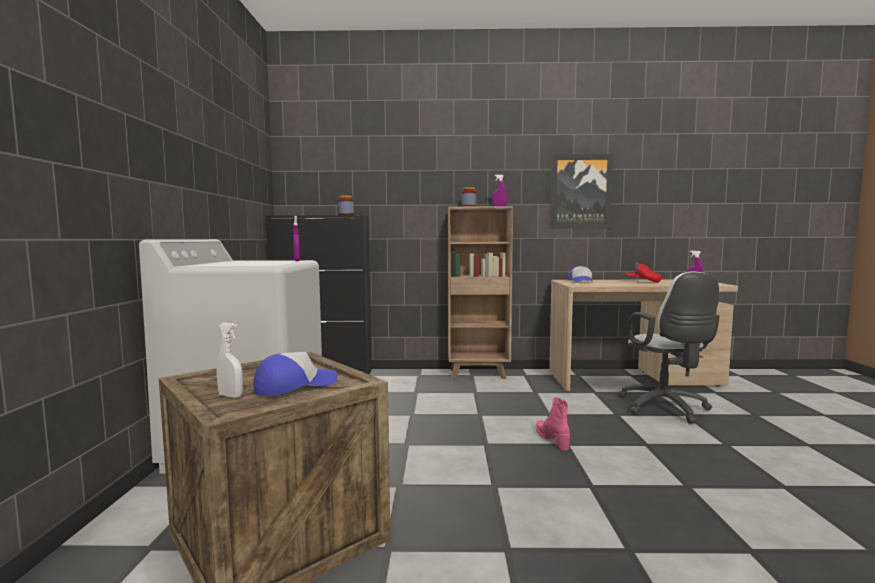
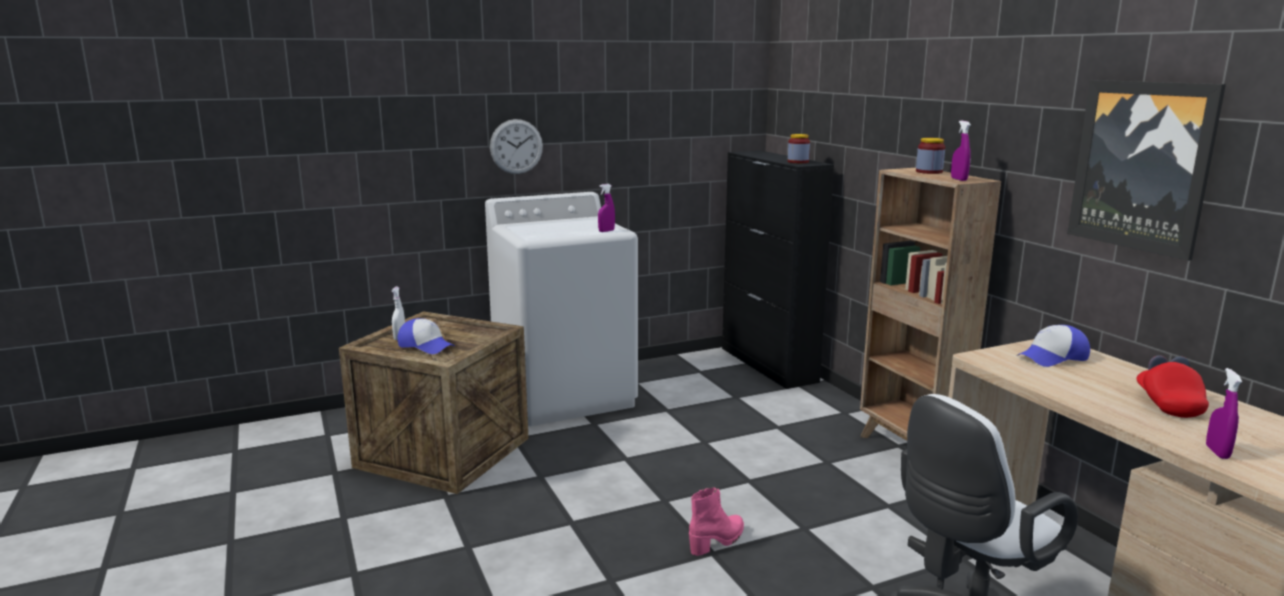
camera: 65 degrees right, 10 degrees up
none -> wall clock [490,119,543,174]

